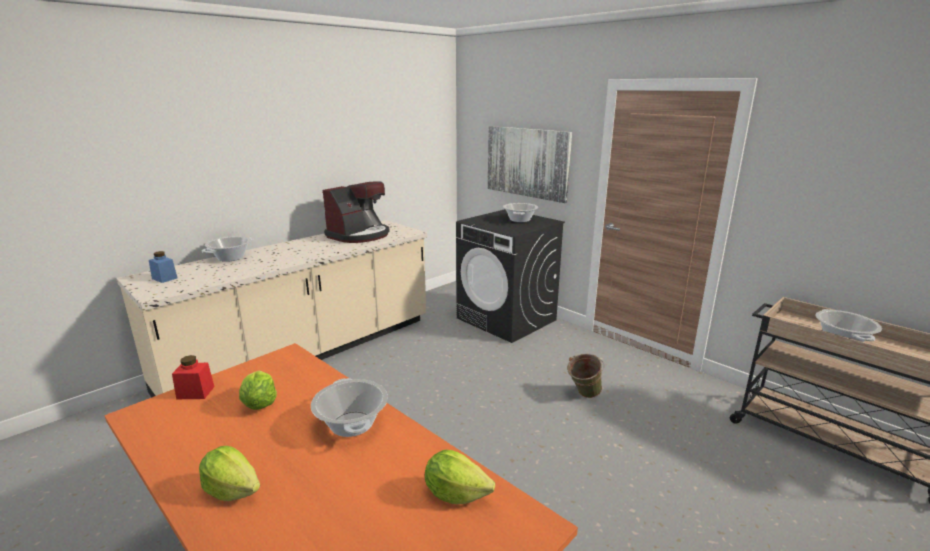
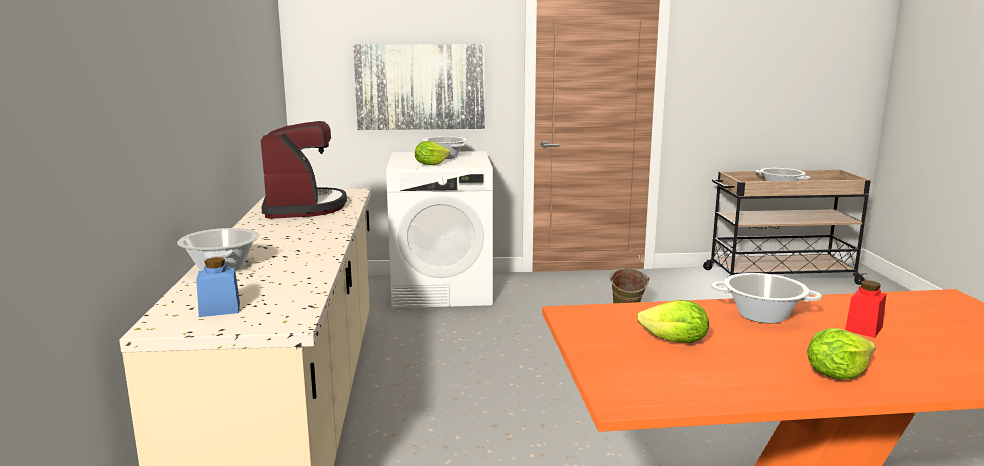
camera: 50 degrees left, 5 degrees down
red jar [172,355,215,399] -> red jar moved to [845,280,886,338]
lettuce [425,450,495,504] -> lettuce moved to [415,141,450,165]
black washing machine [456,209,565,343] -> white washing machine [386,151,493,308]

